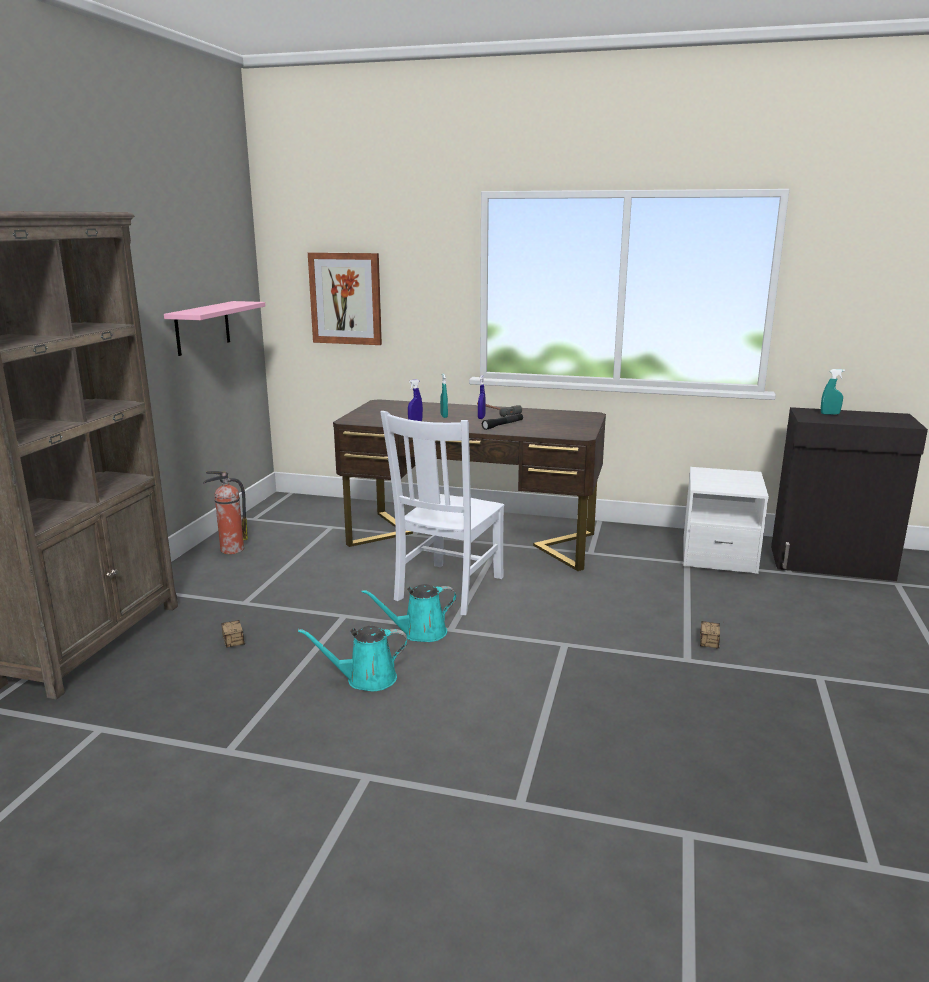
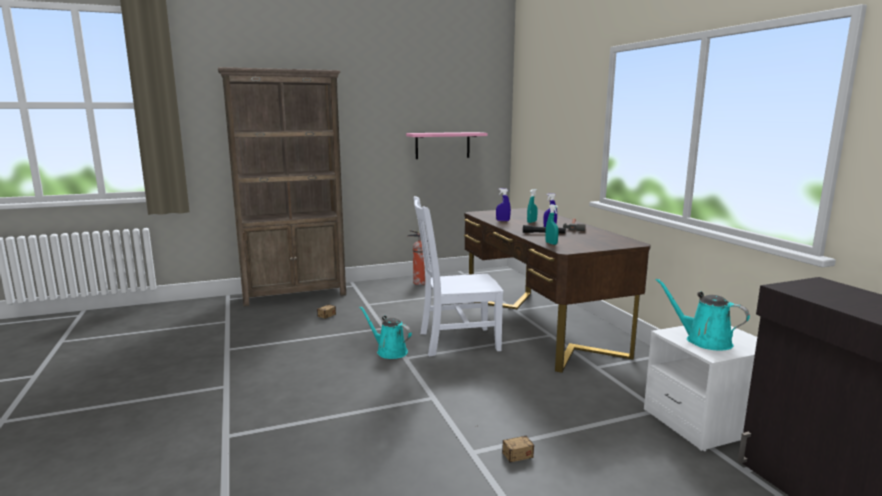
camera: 55 degrees right, 5 degrees down
turquoise watering can [298,626,408,691] -> turquoise watering can moved to [656,278,750,351]
picture [308,252,382,345] -> none
turquoise spray bottle [821,369,845,415] -> turquoise spray bottle moved to [545,204,559,245]

